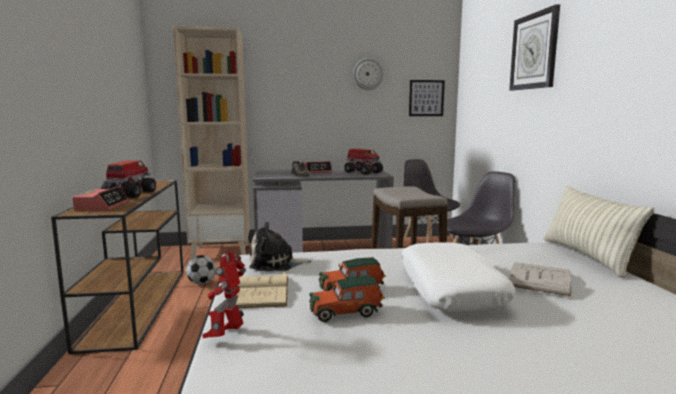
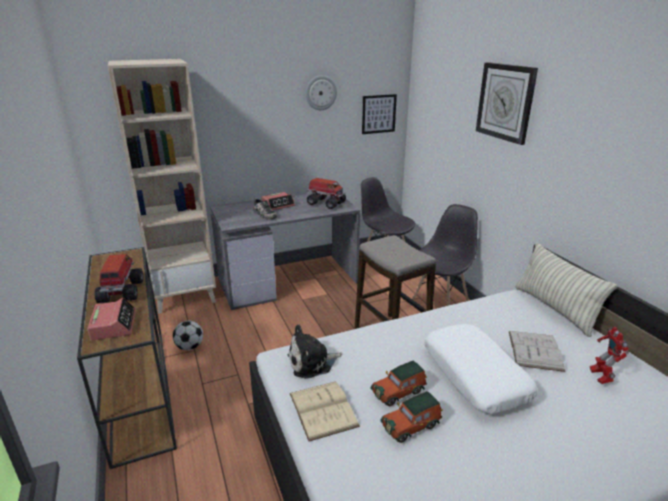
camera: 15 degrees left, 15 degrees up
toy robot [202,251,246,338] -> toy robot moved to [590,327,629,384]

